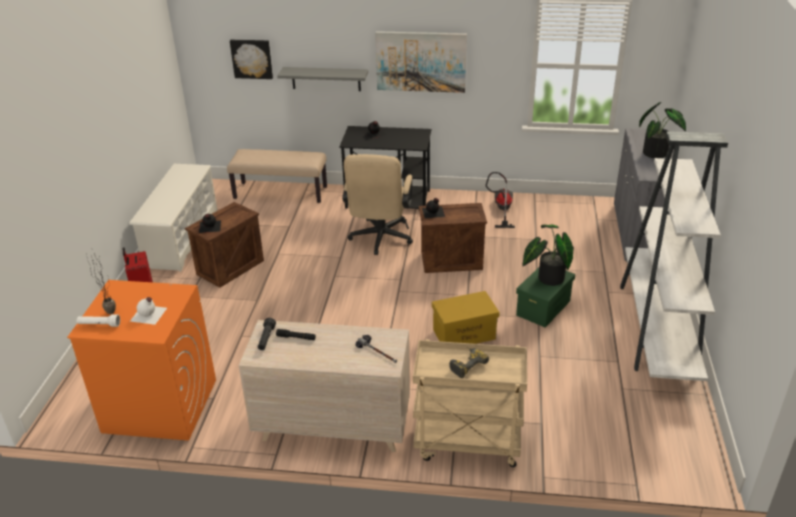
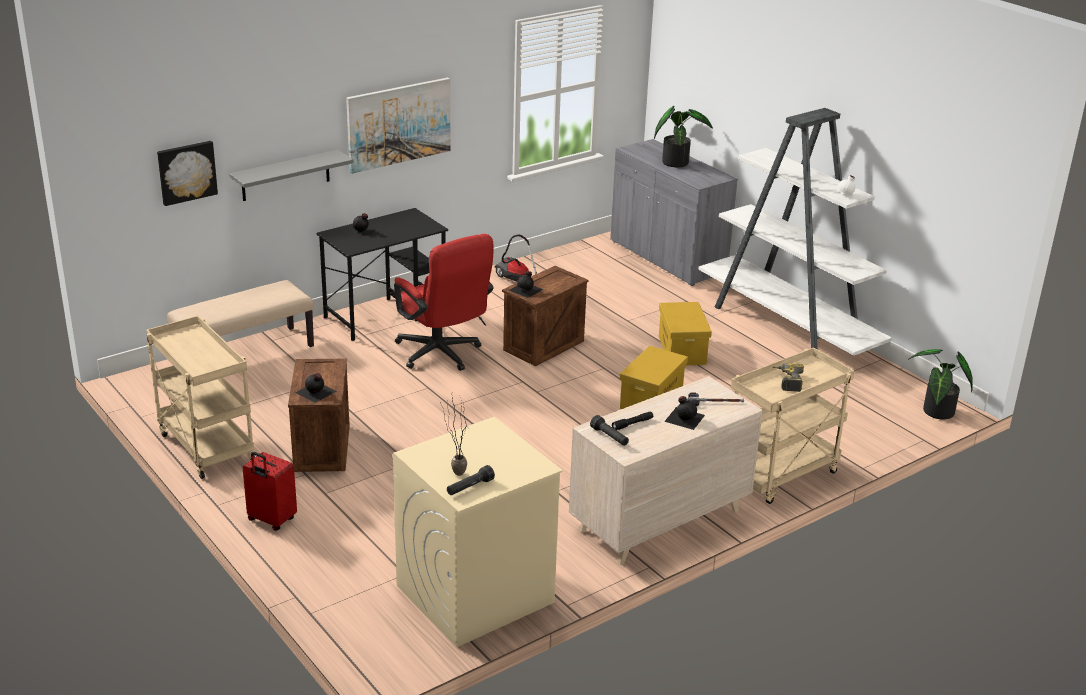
camera: 45 degrees left, 5 degrees down
orange washing machine [67,280,216,441] -> beige washing machine [393,417,563,647]
white flashlight [77,314,120,327] -> black flashlight [447,465,495,495]
white shoe rack [129,164,217,272] -> beige cart [146,316,255,479]
white bottle [130,297,167,325] -> white bottle moved to [829,175,864,202]
beige office chair [342,154,413,255] -> red office chair [394,234,494,371]
green storage box [516,267,575,327] -> yellow storage box [659,302,712,365]
potted plant [523,225,574,286] -> potted plant moved to [908,349,973,420]
none -> black bottle [664,396,705,430]

